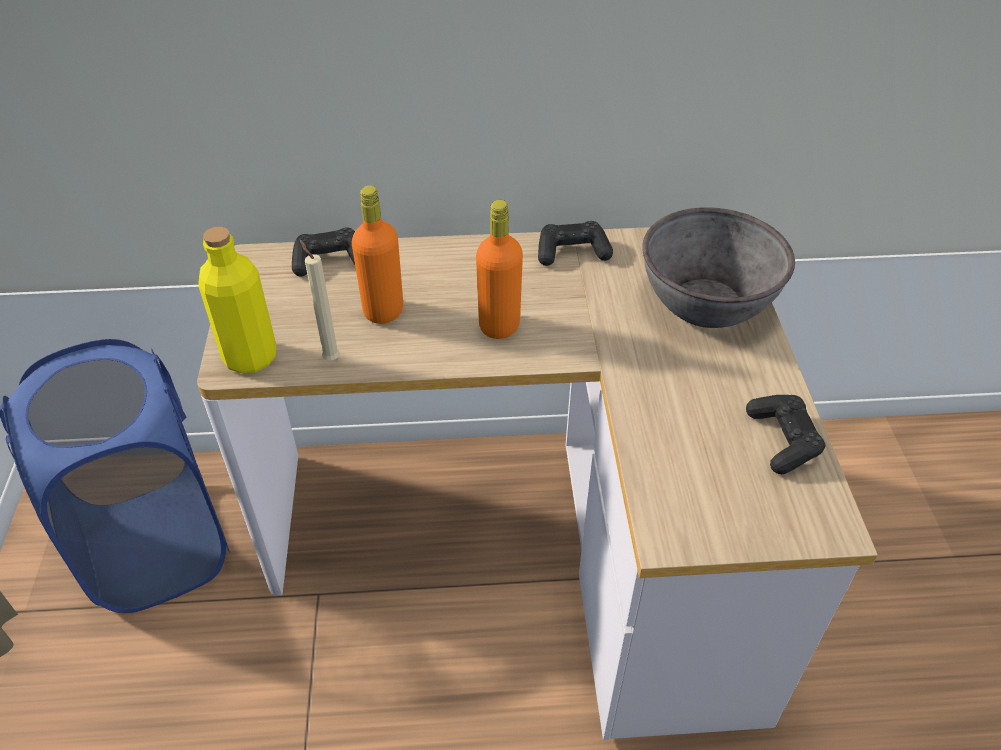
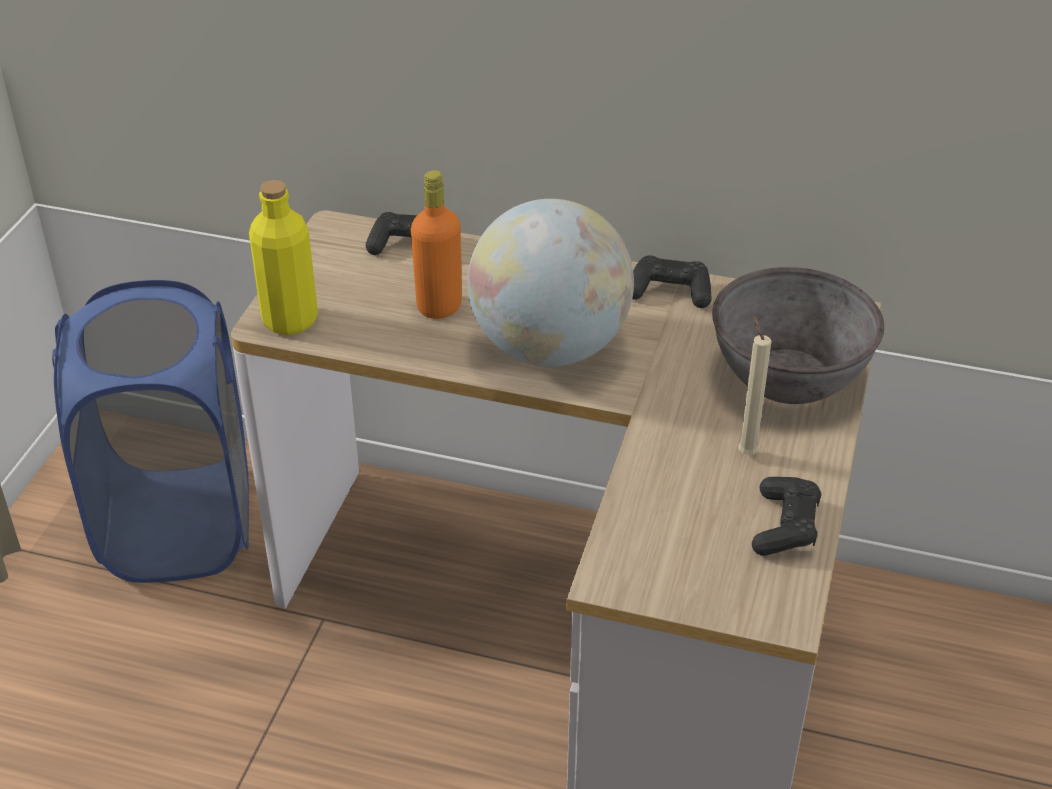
camera: 20 degrees right, 5 degrees down
beige candle [300,239,340,360] -> beige candle moved to [738,316,772,455]
orange bottle [476,200,523,339] -> globe [467,199,634,366]

